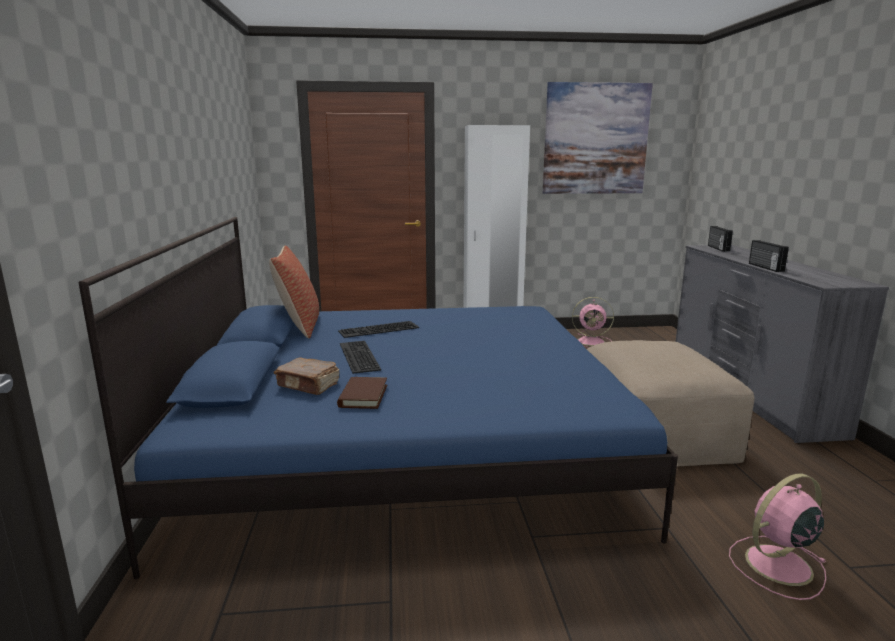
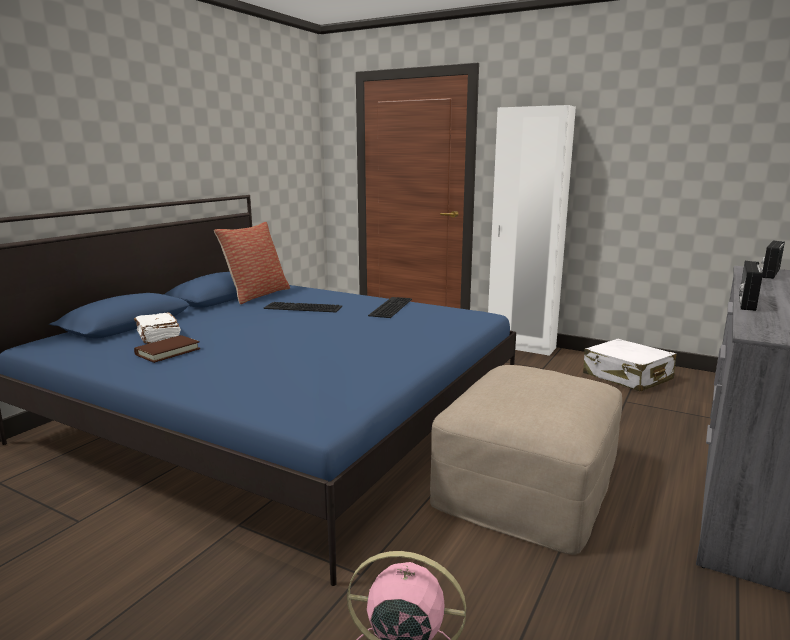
camera: 35 degrees right, 0 degrees up
brown book [274,358,340,395] -> white book [134,312,181,344]
keyboard [340,341,381,374] -> keyboard moved to [368,297,412,318]
picture [543,82,653,194] -> none
pink fan [572,297,614,347] -> white suitcase [583,339,676,391]

